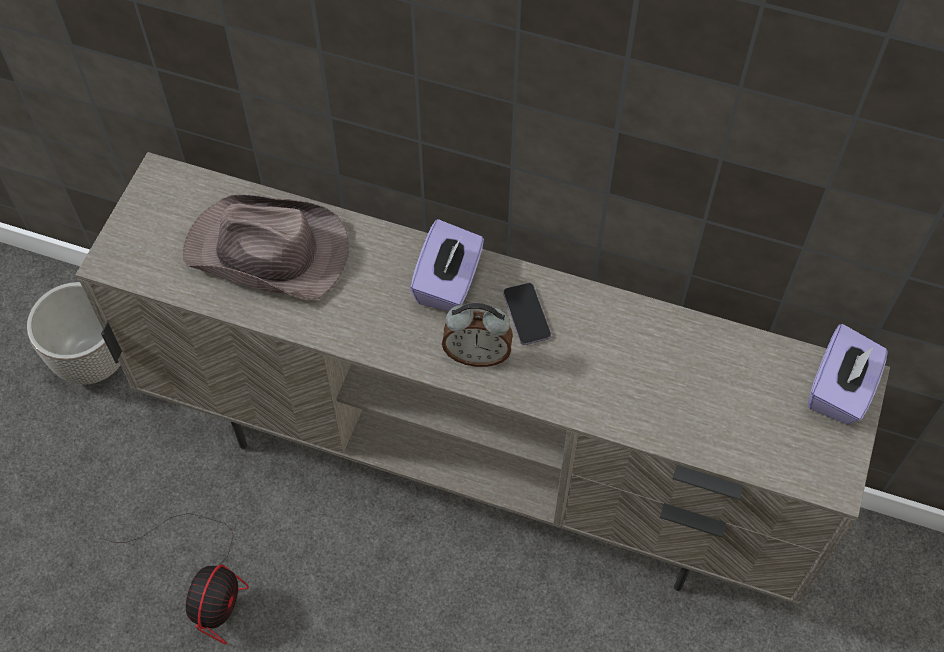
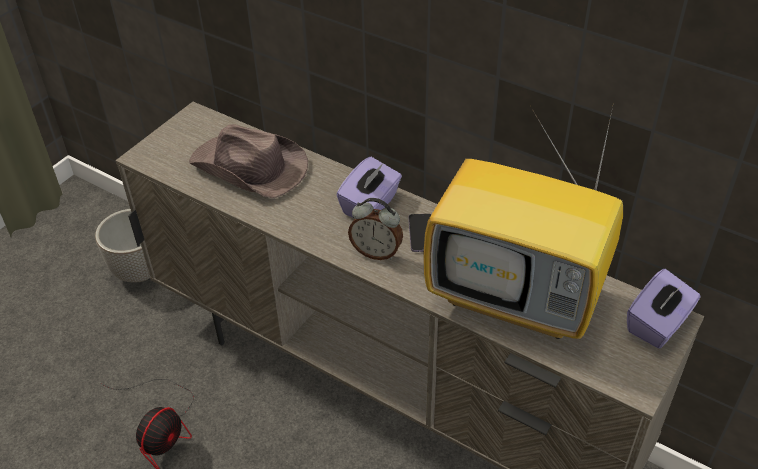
camera: 15 degrees right, 15 degrees down
none -> television [423,104,623,339]

